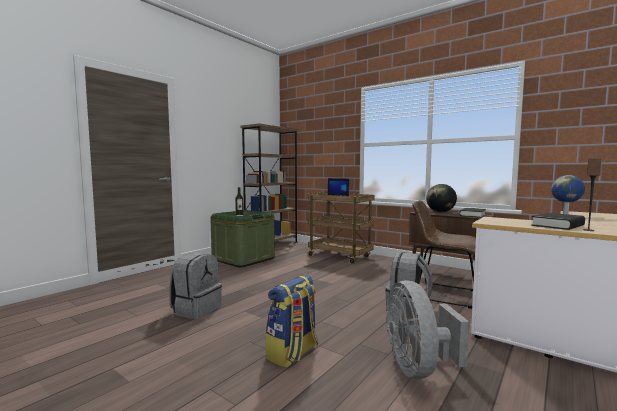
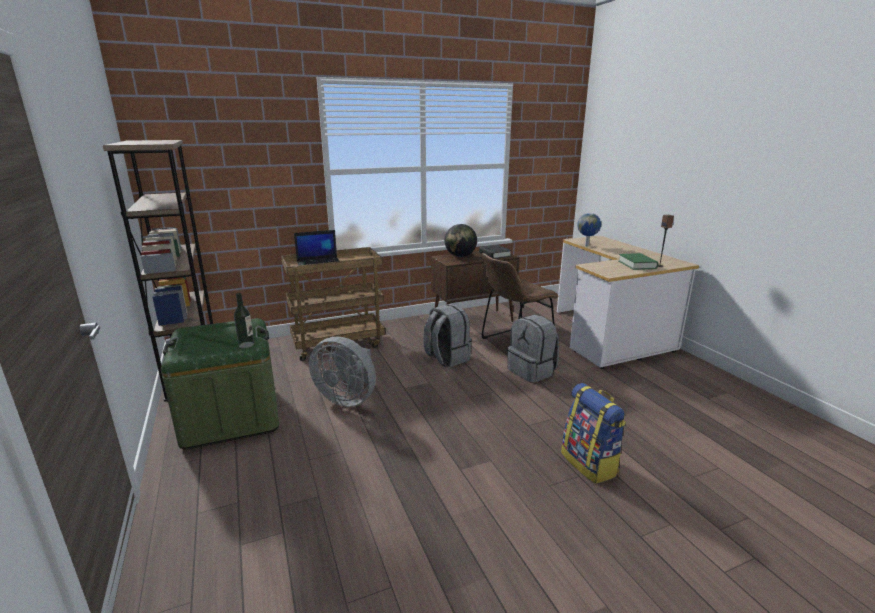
camera: 60 degrees left, 15 degrees up
grey backpack [169,253,222,319] -> grey backpack moved to [423,304,472,367]
grey fan [386,280,469,379] -> grey fan moved to [309,337,376,407]
black book [531,213,585,230] -> green book [618,253,658,270]

